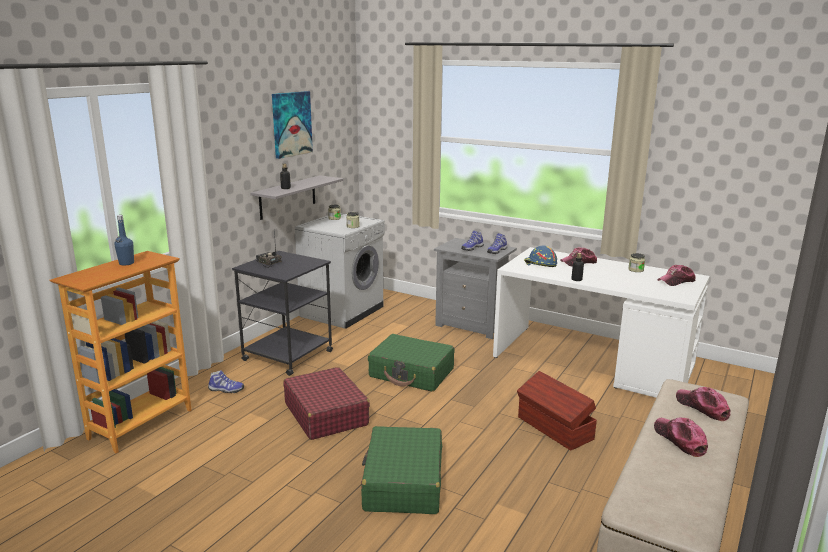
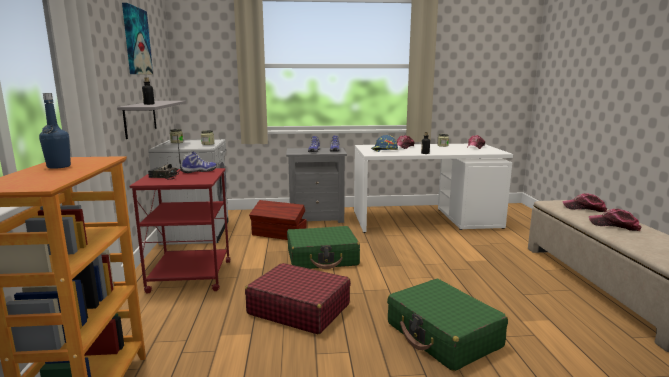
camera: 35 degrees left, 5 degrees down
shoe [208,370,244,393] -> shoe moved to [181,151,217,173]
black cart [232,251,333,376] -> red cart [130,168,230,293]
brown storage box [517,371,597,451] -> brown storage box moved to [249,200,307,240]

